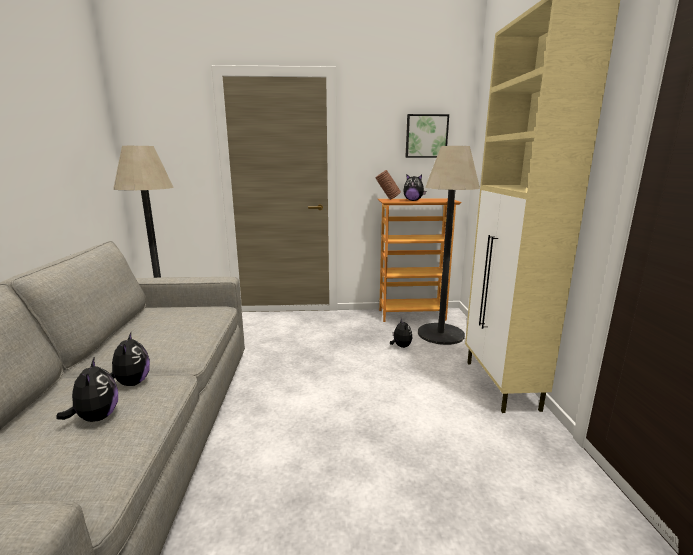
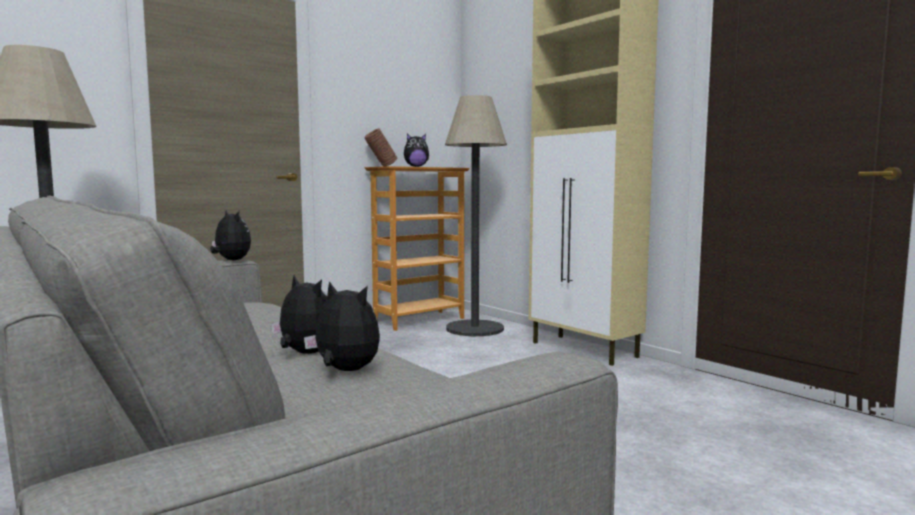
camera: 35 degrees left, 10 degrees down
plush toy [390,318,412,348] -> plush toy moved to [210,209,251,260]
picture [405,114,449,158] -> none

